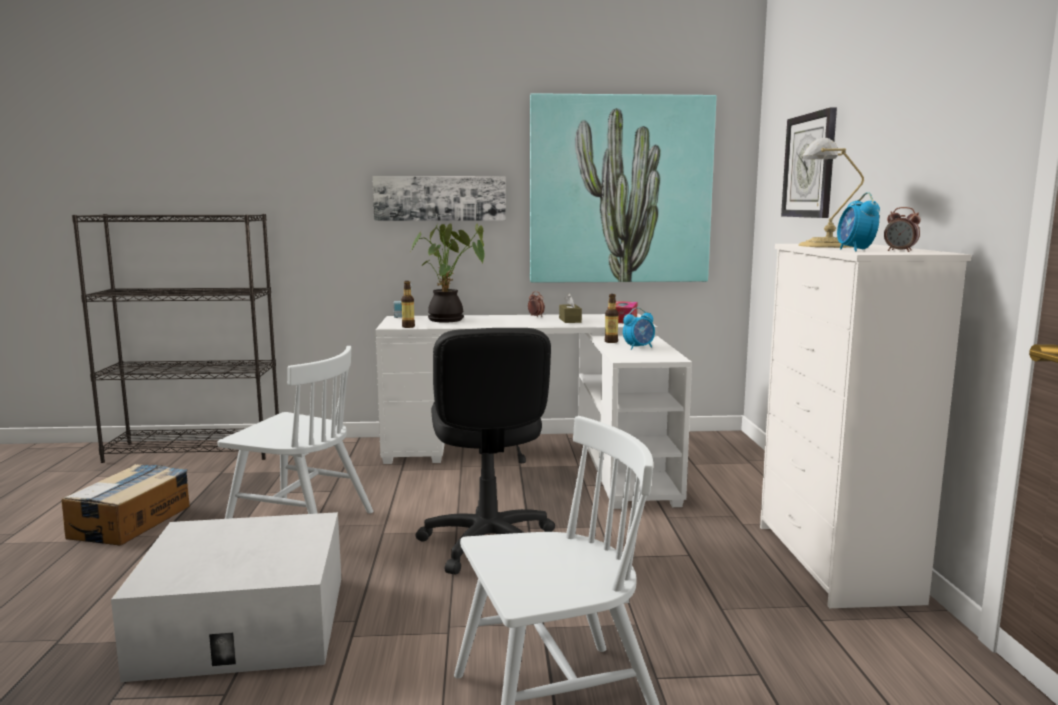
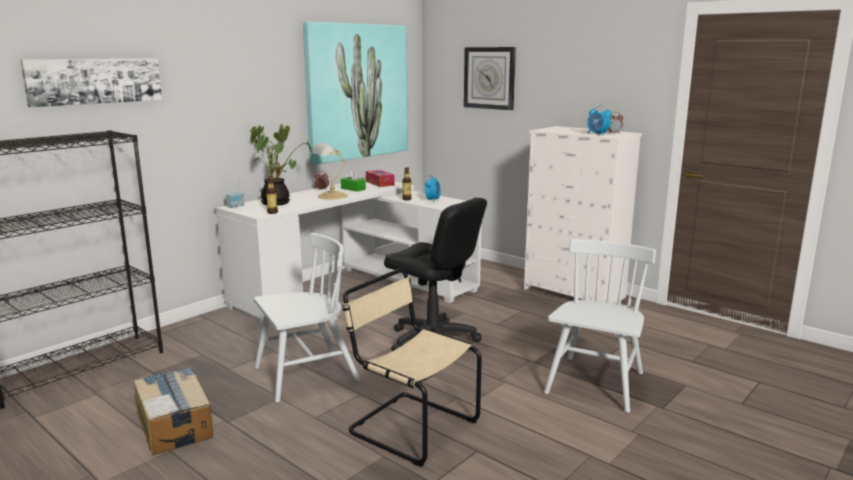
camera: 45 degrees left, 5 degrees up
white storage box [111,512,341,682] -> beige chair [342,268,482,467]
picture [372,176,506,221] -> picture moved to [20,58,162,107]
brown tissue box [559,293,582,323] -> green tissue box [341,170,366,192]
table lamp [798,138,864,248] -> table lamp moved to [312,143,348,200]

